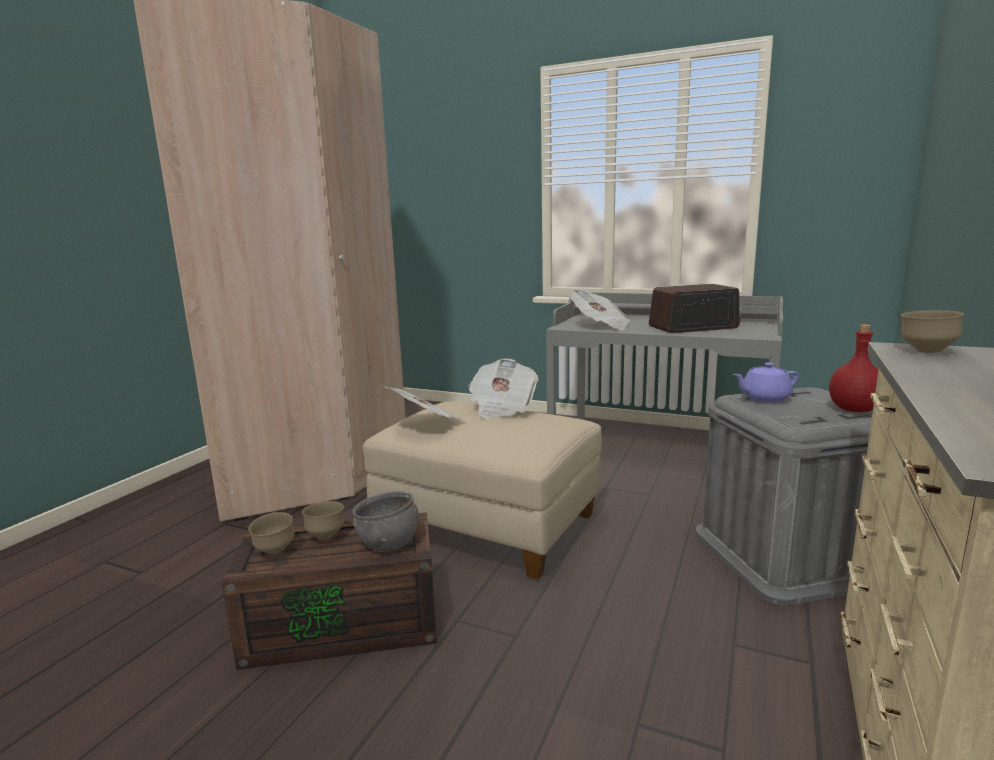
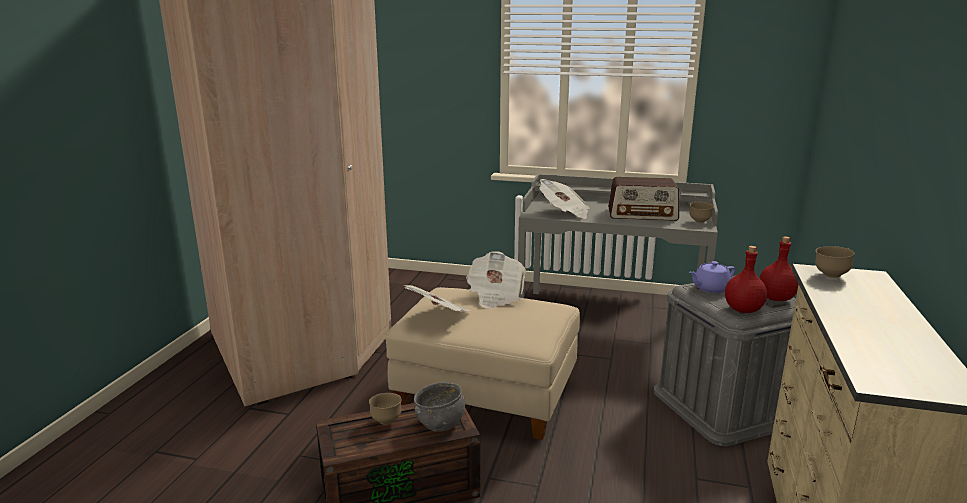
camera: 10 degrees left, 5 degrees up
brown bowl [248,512,294,554] -> brown bowl moved to [689,202,714,223]
radio [649,284,740,333] -> radio turned 150 degrees counterclockwise [608,177,679,221]
none -> red bottle [725,246,767,313]

